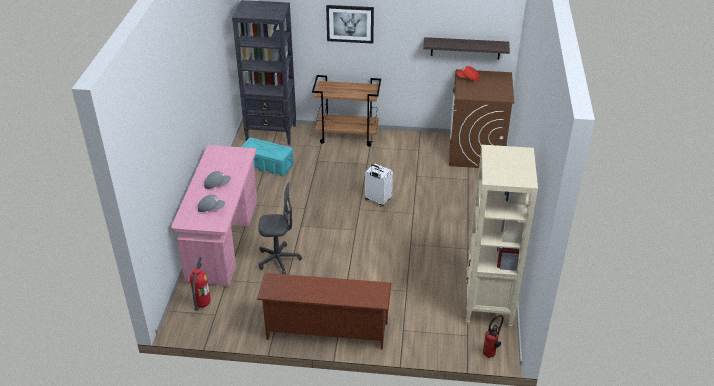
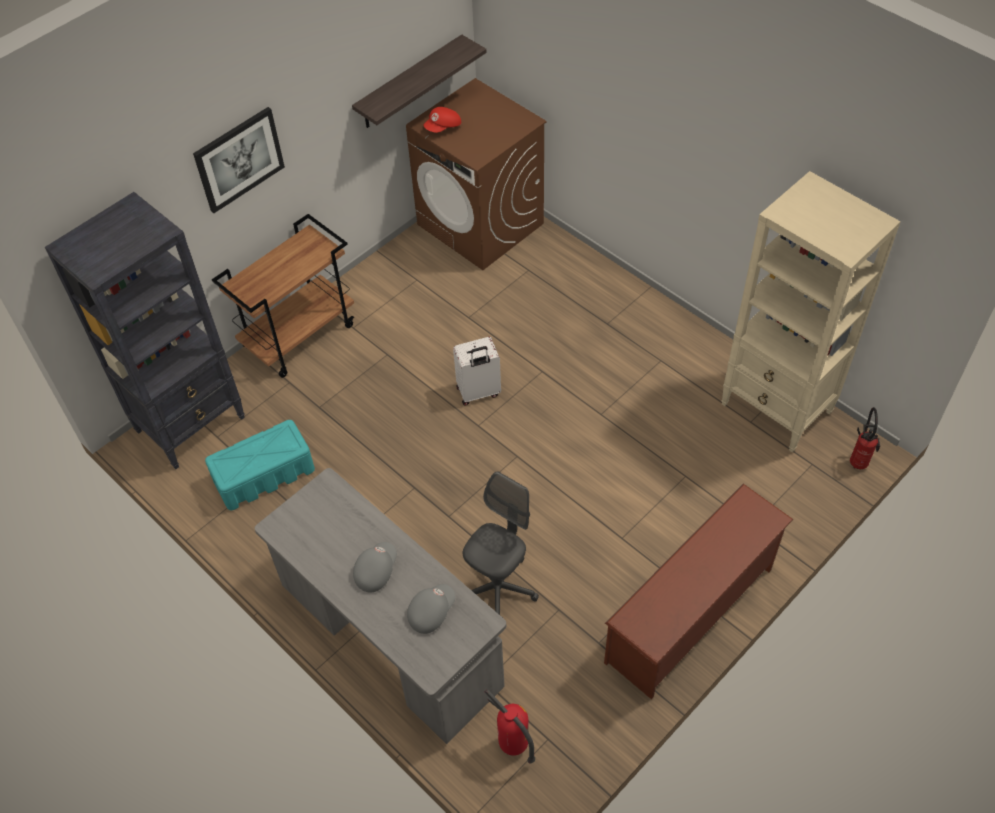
camera: 50 degrees left, 15 degrees up
pink desk [171,145,257,286] -> grey desk [255,468,506,744]

